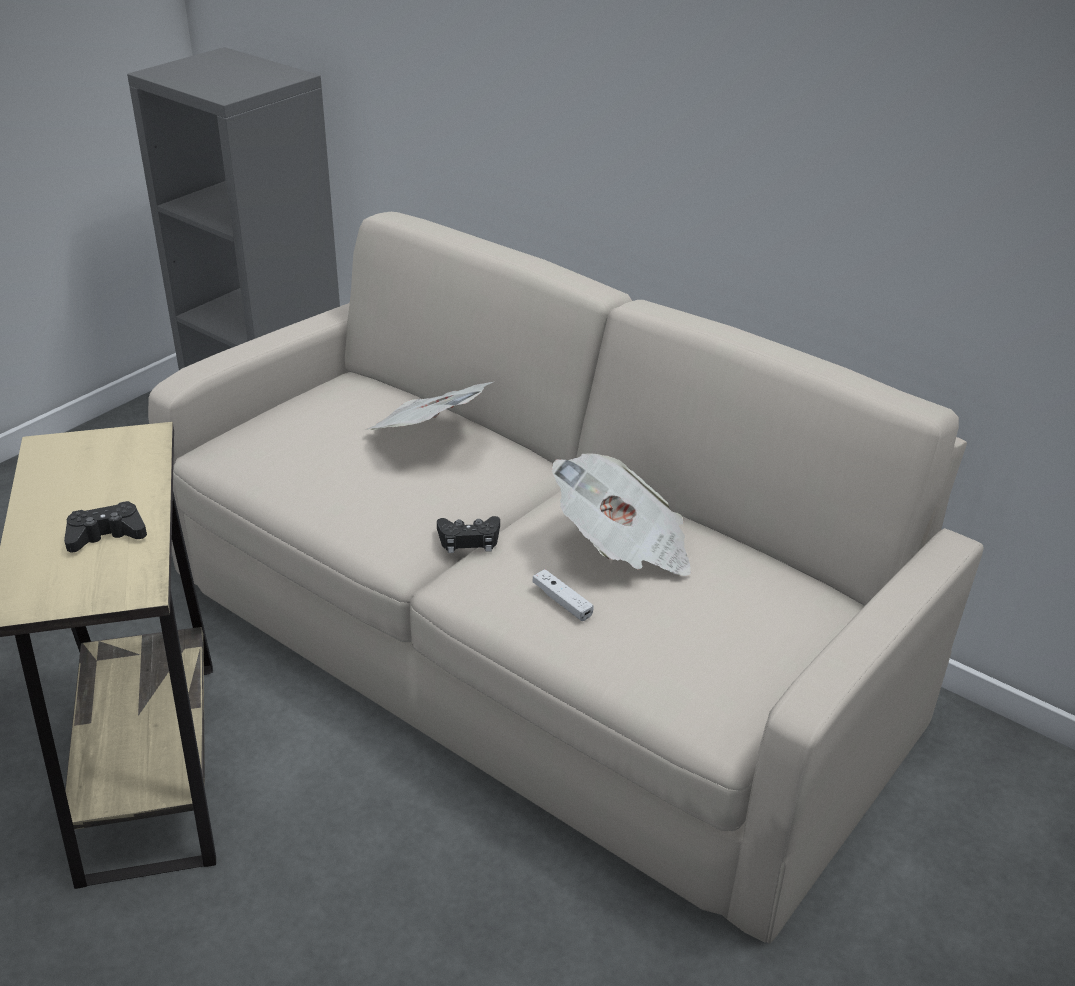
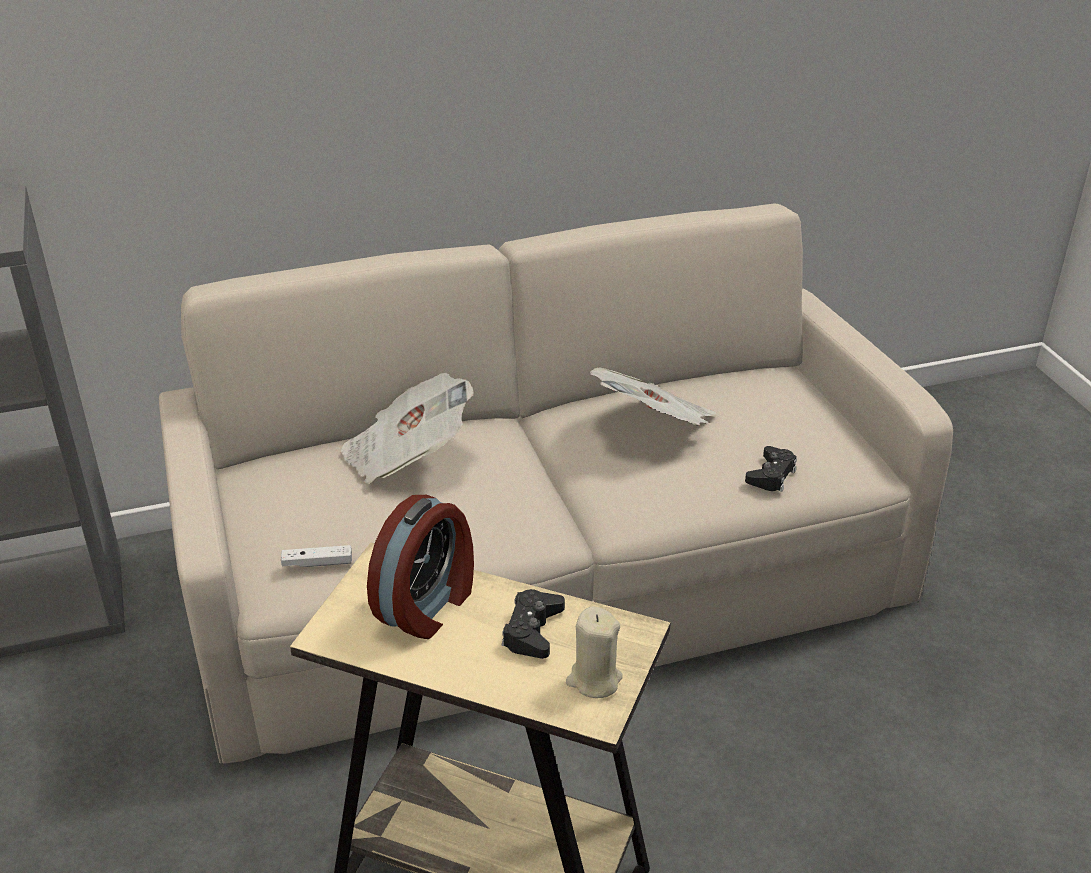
camera: 55 degrees left, 0 degrees up
black game controller [437,516,500,553] -> black game controller moved to [745,446,797,492]
white game controller [533,569,594,621] -> white game controller moved to [281,545,352,567]
none -> alarm clock [367,495,474,639]
none -> beige candle [566,606,623,698]

